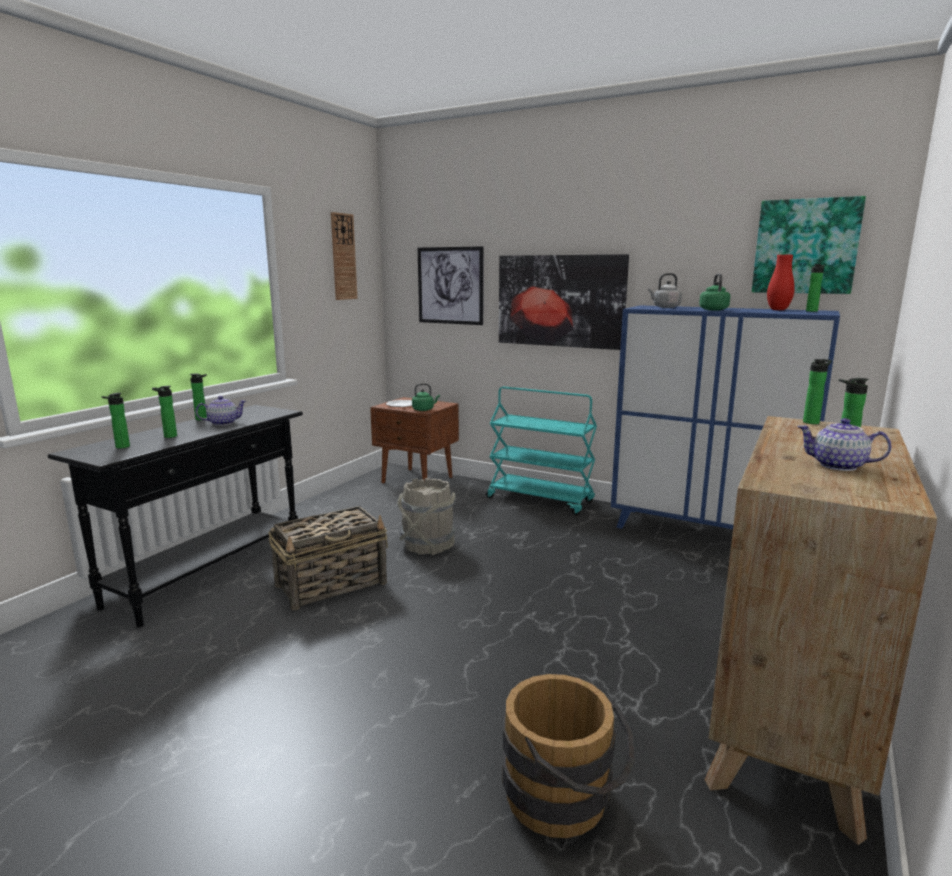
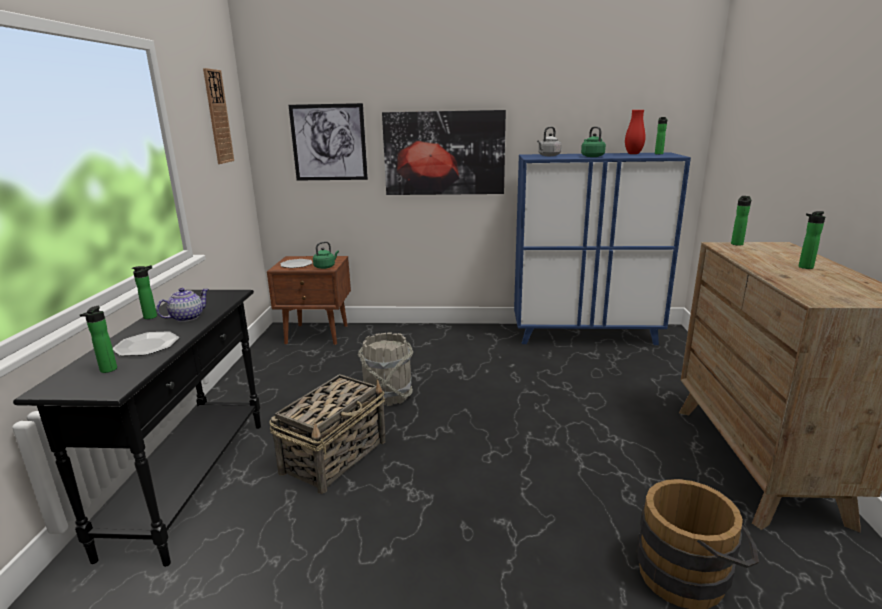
camera: 25 degrees left, 5 degrees up
bottle [152,386,177,438] -> plate [113,331,179,356]
turquoise cart [486,387,597,515] -> none
picture [752,196,866,294] -> none
teapot [797,418,892,471] -> none

